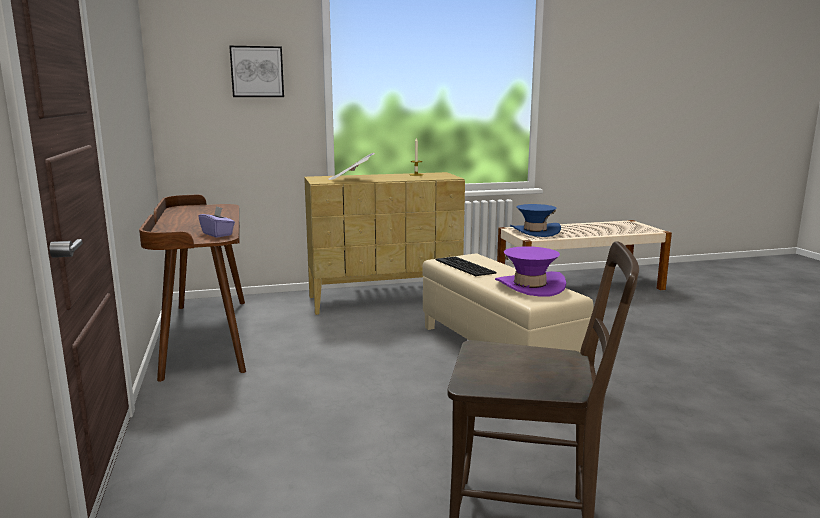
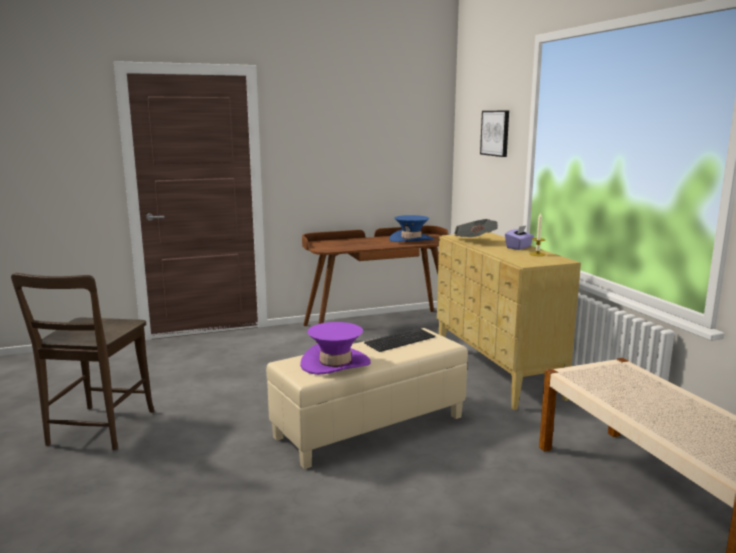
camera: 85 degrees right, 0 degrees up
purple tissue box [198,206,235,237] -> purple tissue box moved to [505,226,534,250]
blue hat [510,204,561,237] -> blue hat moved to [389,215,434,242]

